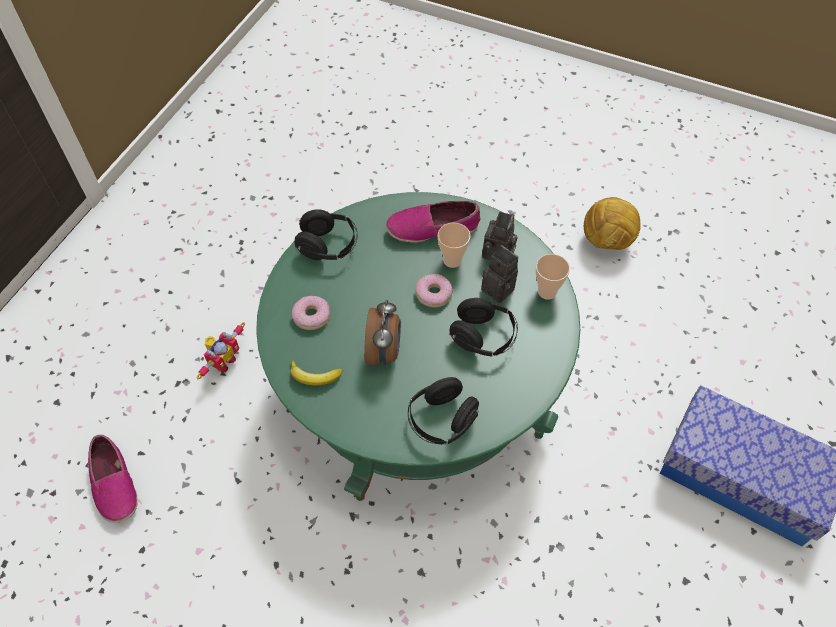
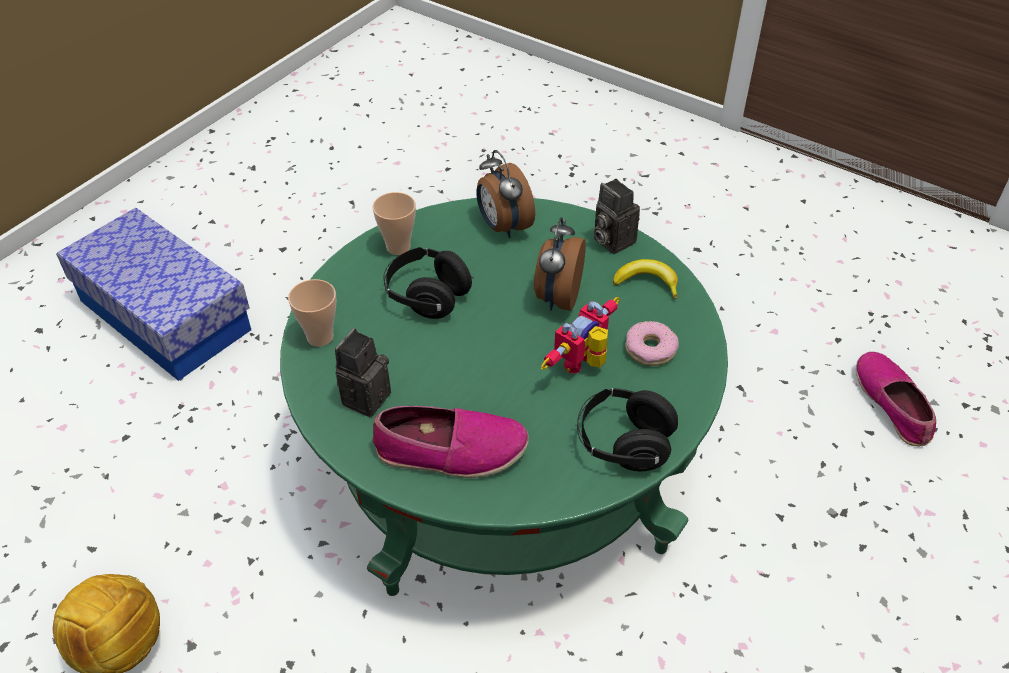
camera: 170 degrees left, 10 degrees down
toy robot [197,322,245,379] -> toy robot moved to [541,297,620,374]
black headphones [408,377,479,445] -> alarm clock [476,150,535,238]
donut [415,274,453,308] -> none
cup [438,223,470,268] -> cup moved to [372,192,416,255]
camera [481,245,518,303] -> camera moved to [594,179,640,254]

